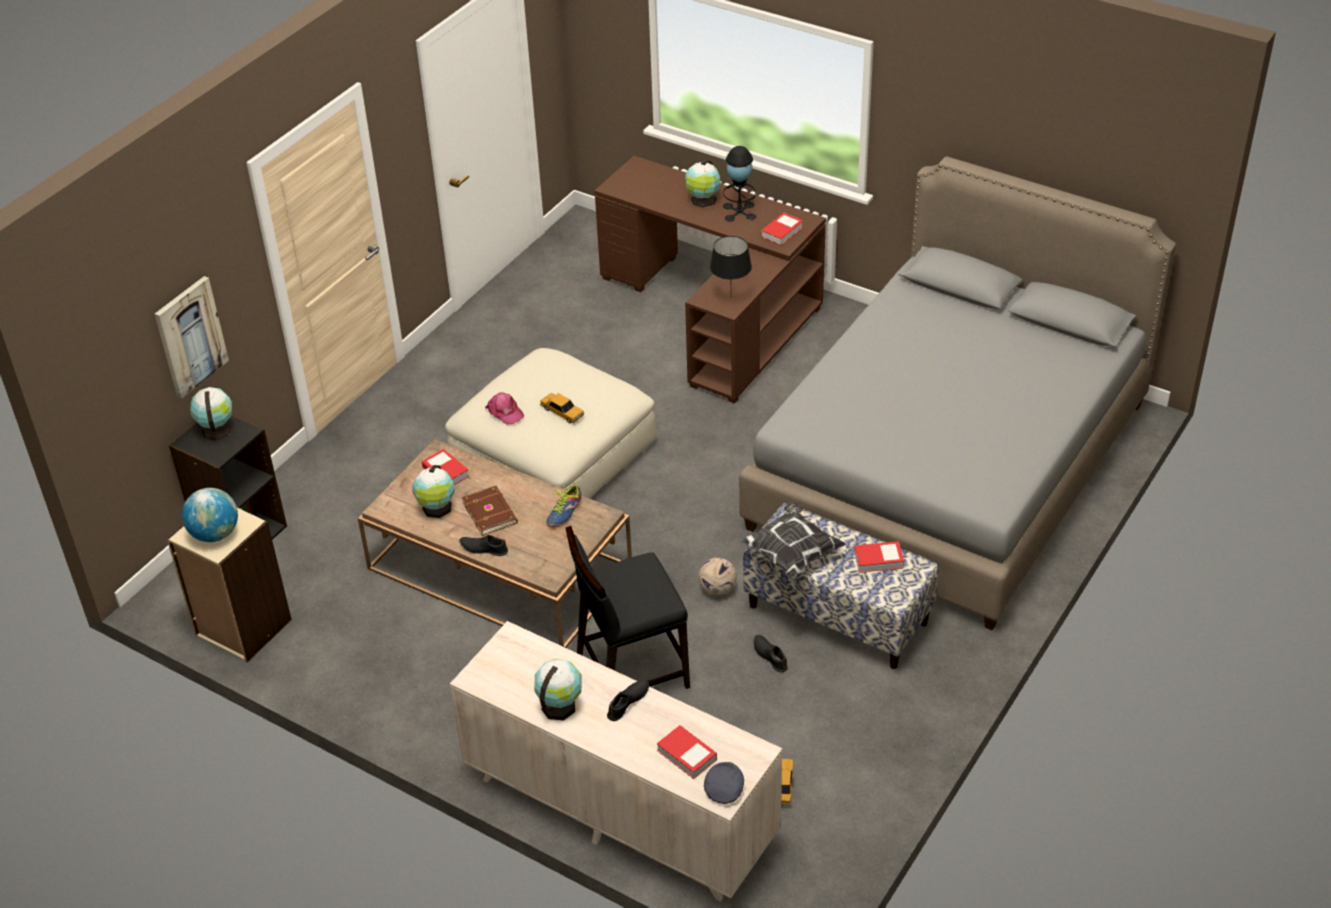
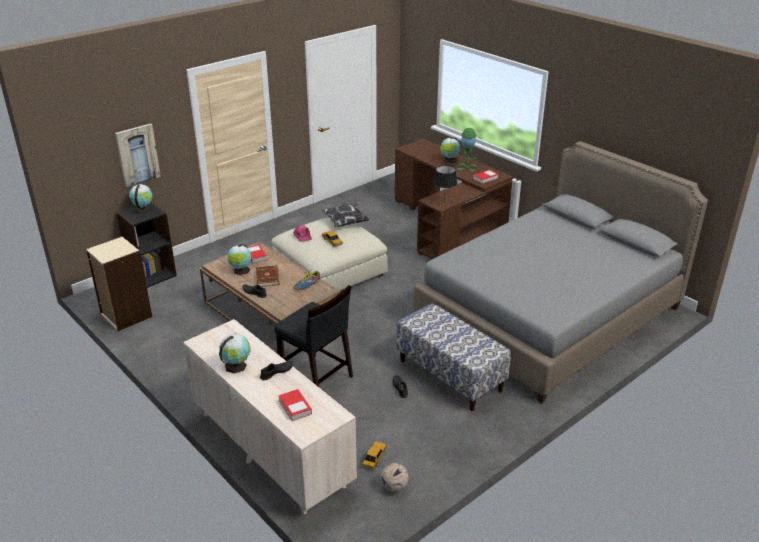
camera: 15 degrees right, 10 degrees down
globe [182,488,238,542] -> none
black chair [566,526,690,689] -> black chair turned 135 degrees counterclockwise [275,285,353,387]
football [699,558,737,595] -> football moved to [380,463,409,492]
grey cap [704,762,744,804] -> none
black table lamp [723,146,756,222] -> green table lamp [457,128,477,172]
pillow [739,502,846,581] -> pillow moved to [322,202,370,227]
book [854,541,904,573] -> none

